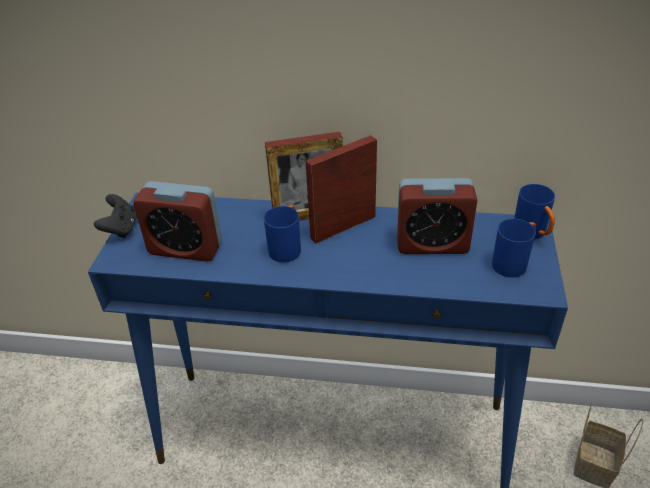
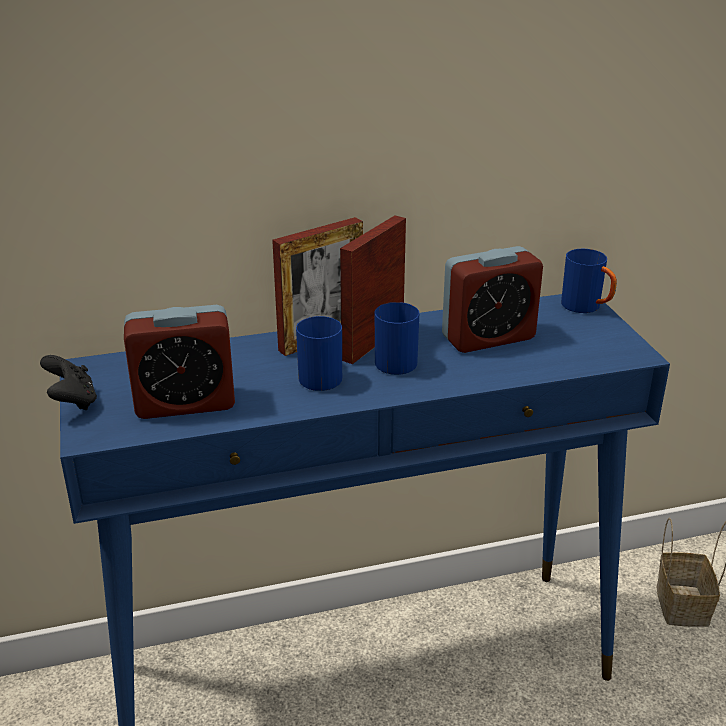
camera: 25 degrees left, 10 degrees down
blue mug [492,219,536,277] -> blue mug moved to [375,302,419,375]

